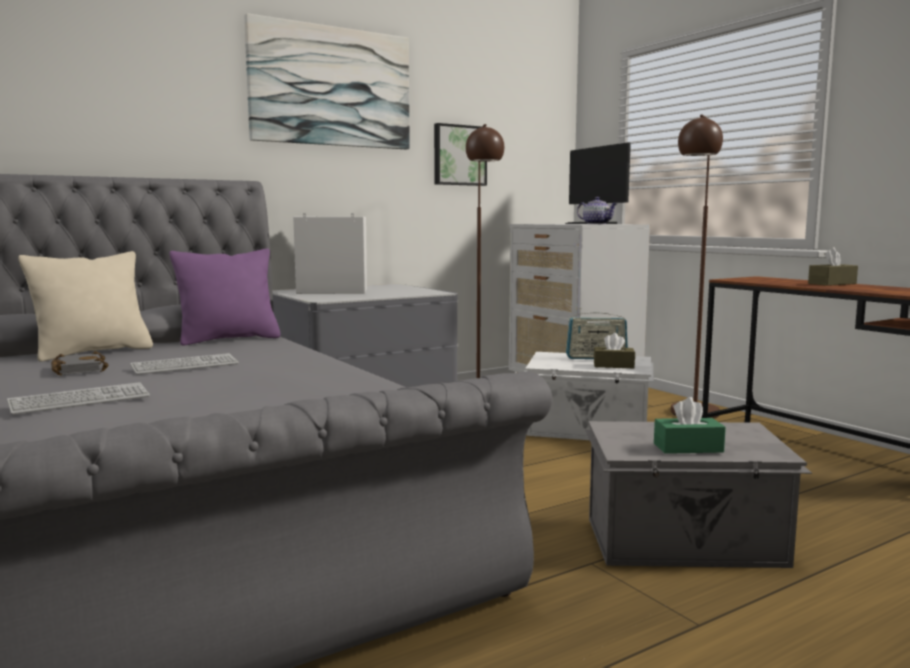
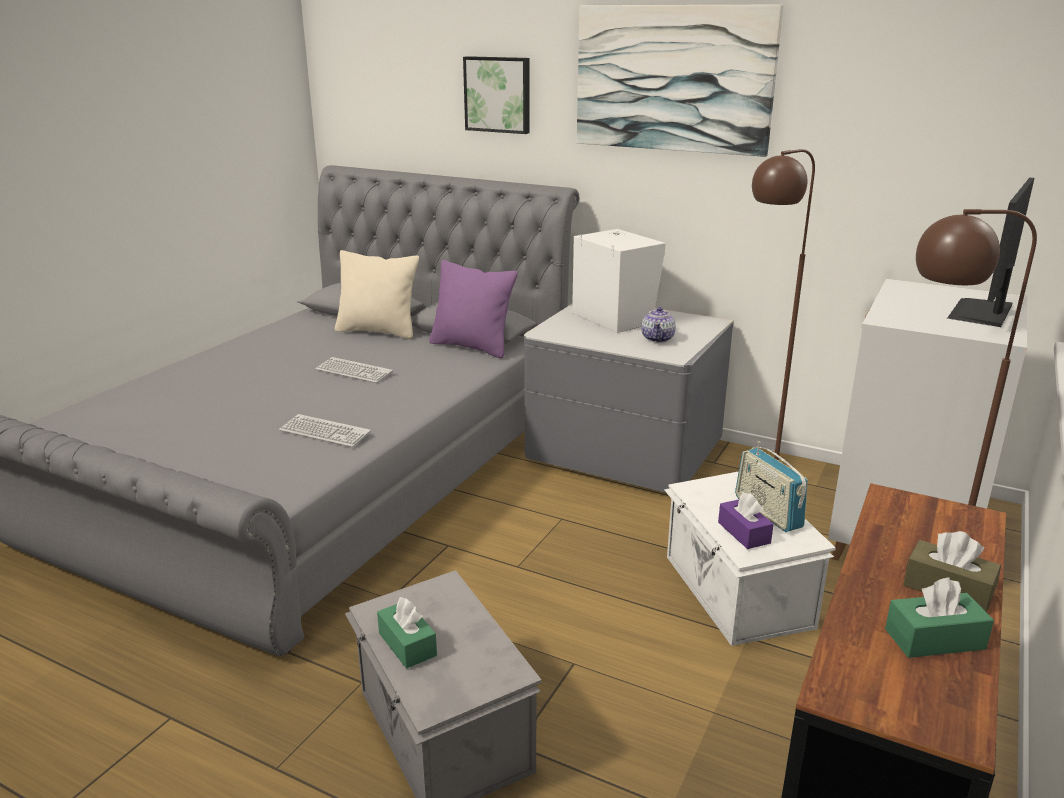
camera: 60 degrees right, 15 degrees up
keyboard [7,382,150,415] -> keyboard moved to [279,414,371,447]
grey book [51,351,108,376] -> none
picture [434,123,487,186] -> picture moved to [463,56,530,134]
teapot [577,197,618,224] -> teapot moved to [641,307,676,343]
brown tissue box [594,333,635,368] -> purple tissue box [718,492,774,549]
none -> green tissue box [885,577,994,658]

